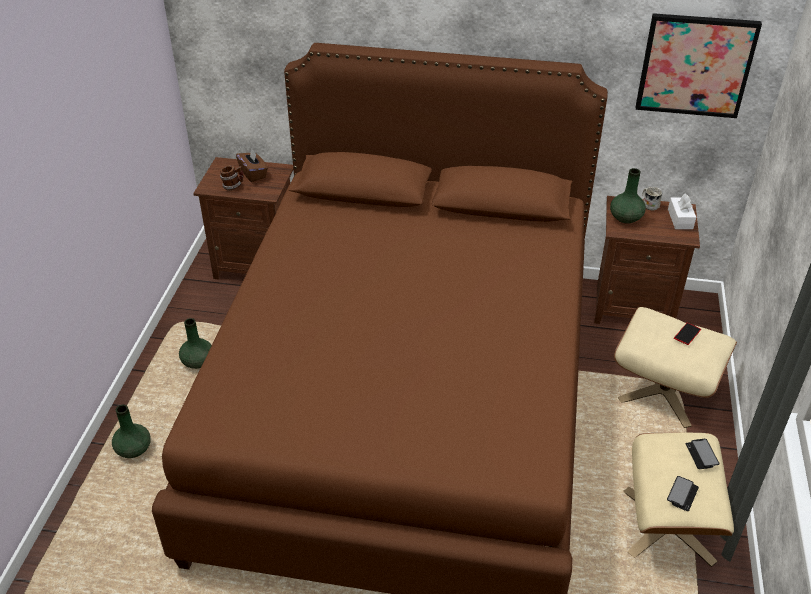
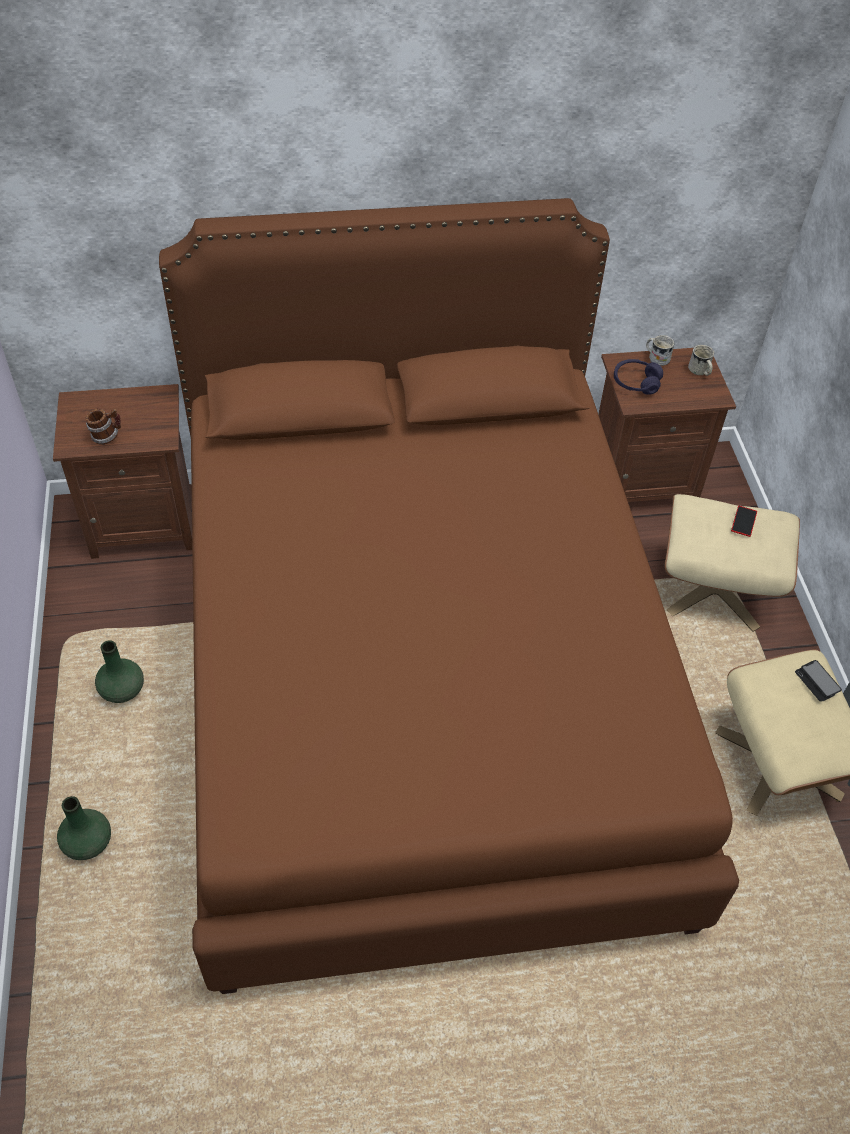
camera: 20 degrees left, 10 degrees up
brown tissue box [236,148,268,182] -> none
green vase [610,168,646,224] -> purple headphones [614,359,663,394]
picture [636,13,762,118] -> none
phone [667,476,699,511] -> none
white tissue box [668,194,696,229] -> white mug [688,345,714,376]

